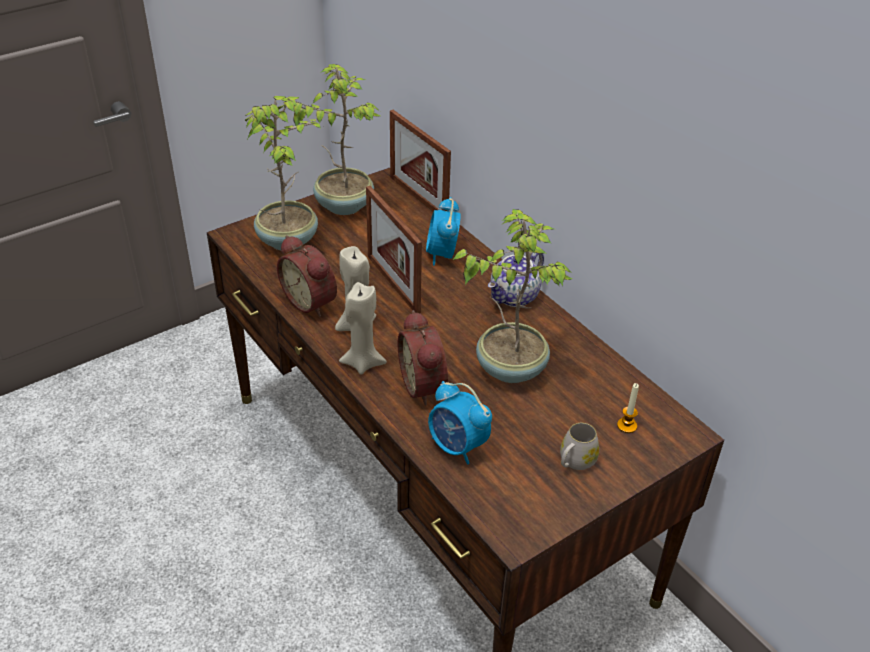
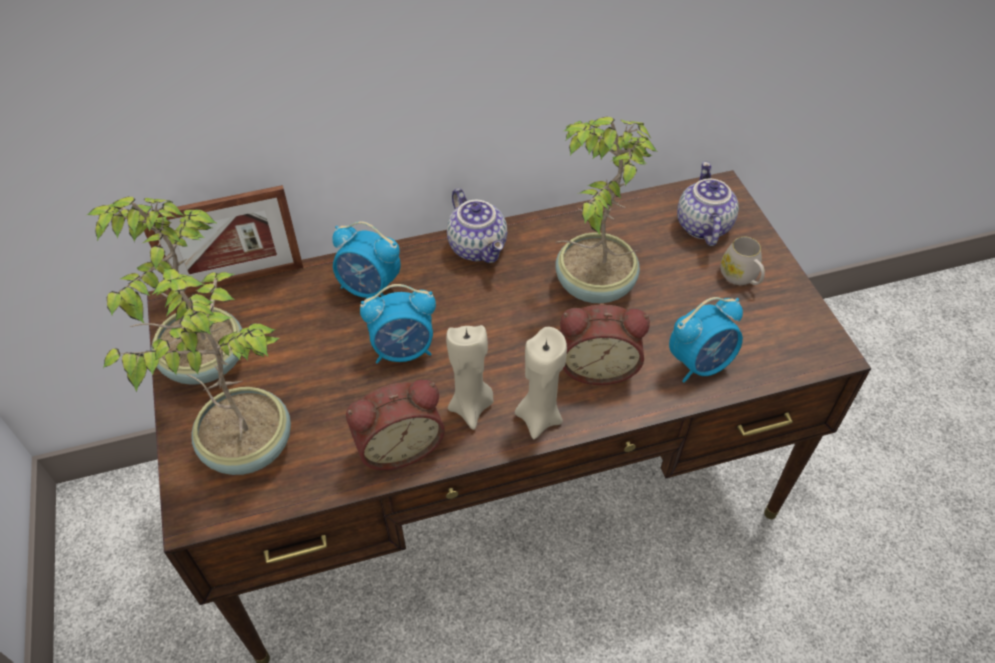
camera: 70 degrees left, 10 degrees up
picture frame [366,186,422,314] -> alarm clock [360,284,436,364]
candle [617,383,639,433] -> teapot [677,162,739,246]

